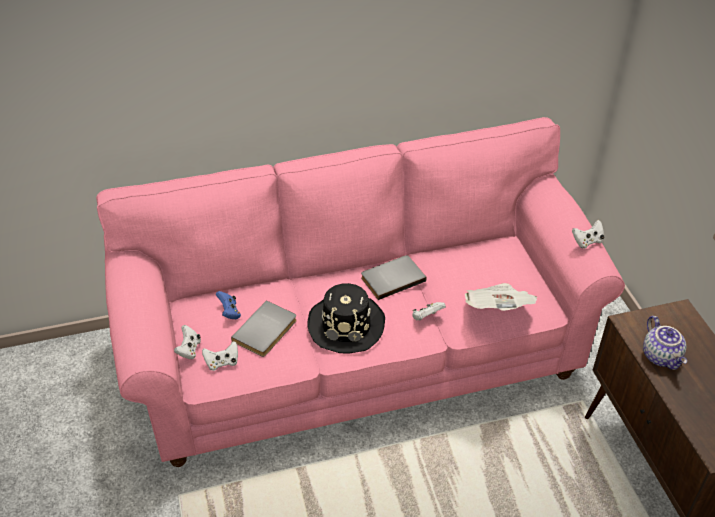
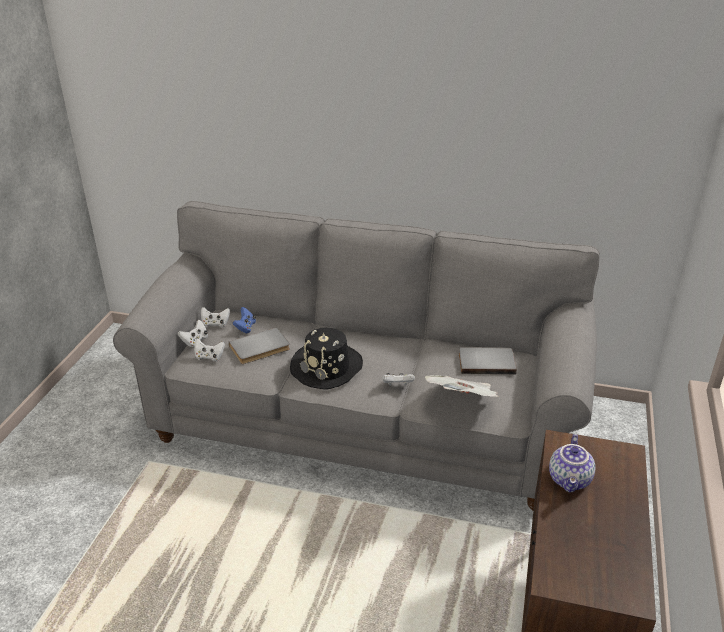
camera: 30 degrees right, 10 degrees down
pink sofa [96,117,625,467] -> grey sofa [113,201,600,510]
grey book [361,255,426,300] -> grey book moved to [459,347,517,374]
white game controller [572,220,604,249] -> white game controller moved to [201,307,230,327]

